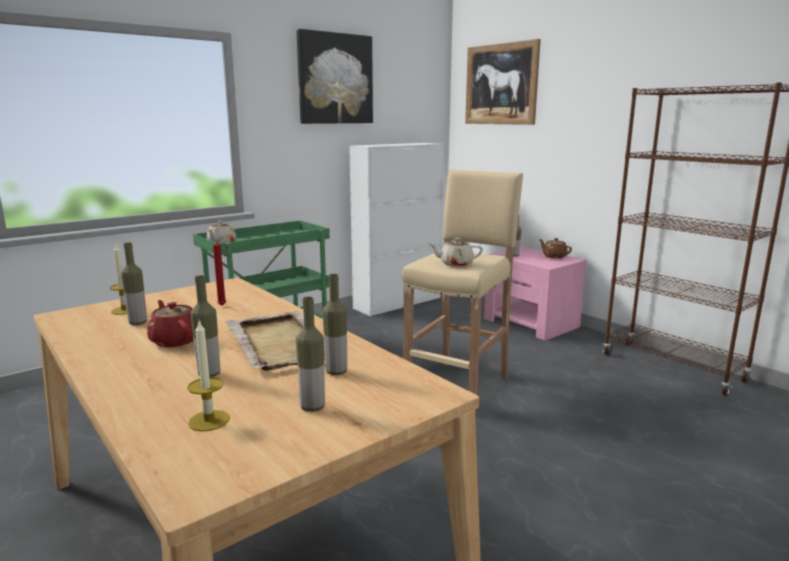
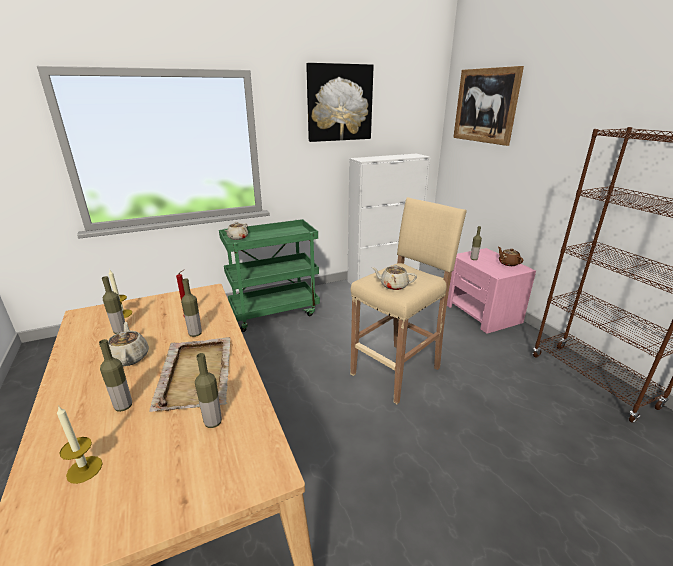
camera: 15 degrees right, 10 degrees up
red teapot [147,300,194,347] -> beige teapot [108,322,149,366]
bottle [296,297,325,412] -> bottle moved to [181,278,202,337]

